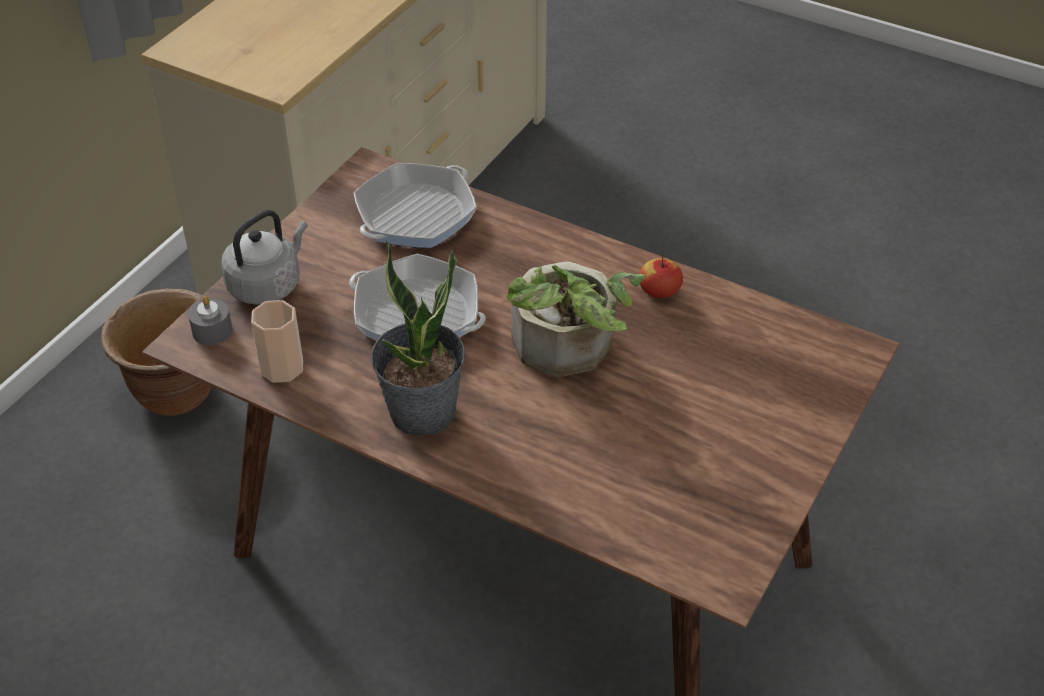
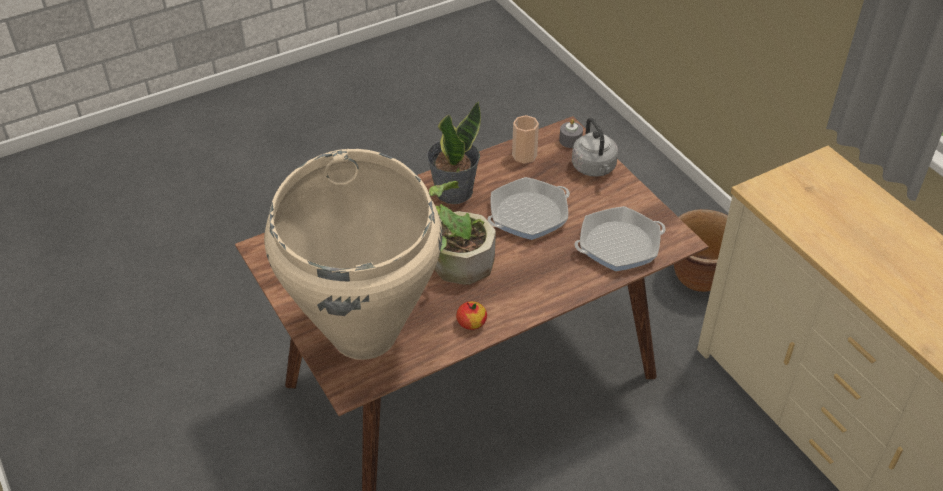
camera: 120 degrees right, 0 degrees up
frying pan [354,163,477,248] -> frying pan turned 90 degrees clockwise [574,206,666,271]
none -> beige vase [264,149,442,360]

